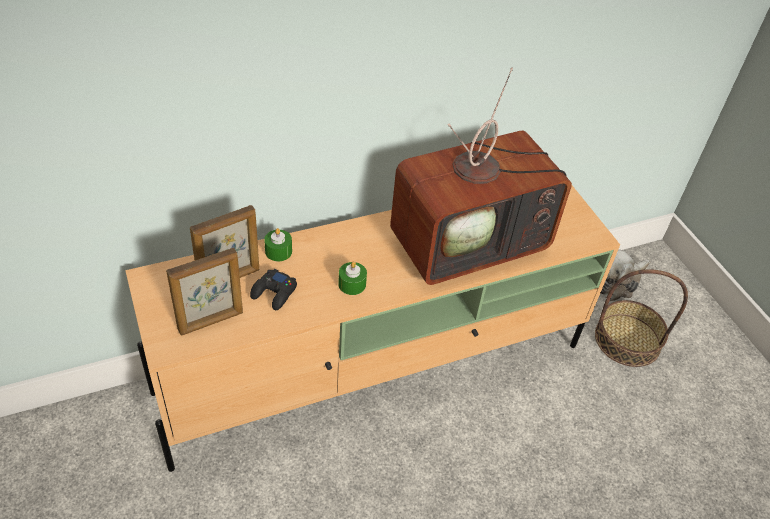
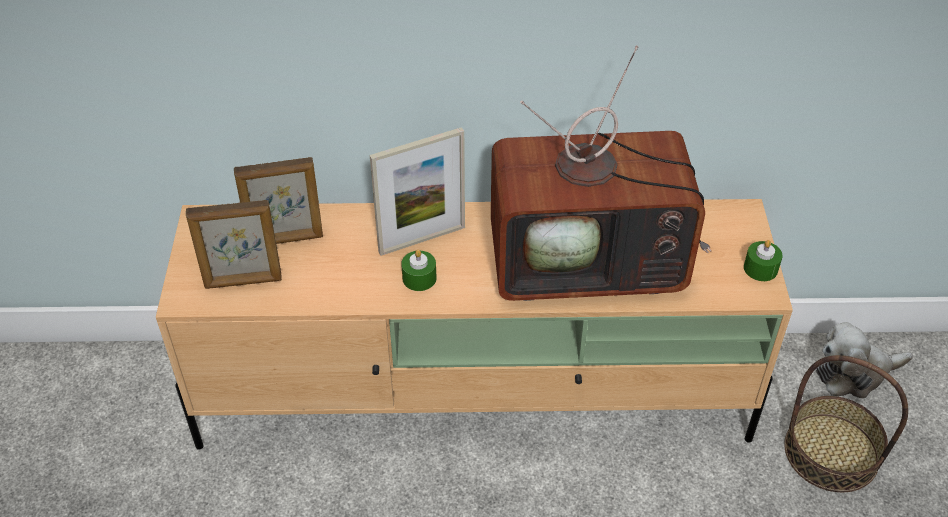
camera: 25 degrees right, 0 degrees up
black game controller [250,269,297,310] -> none
green candle [264,228,292,261] -> green candle moved to [744,240,783,281]
none -> picture frame [370,127,465,256]

